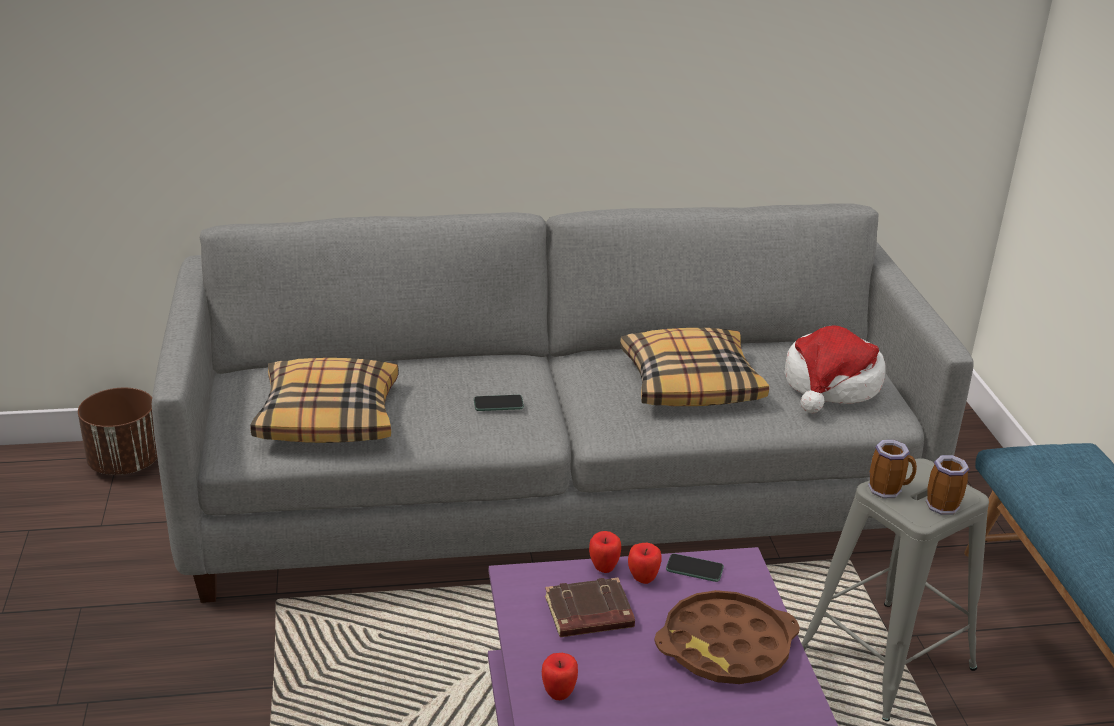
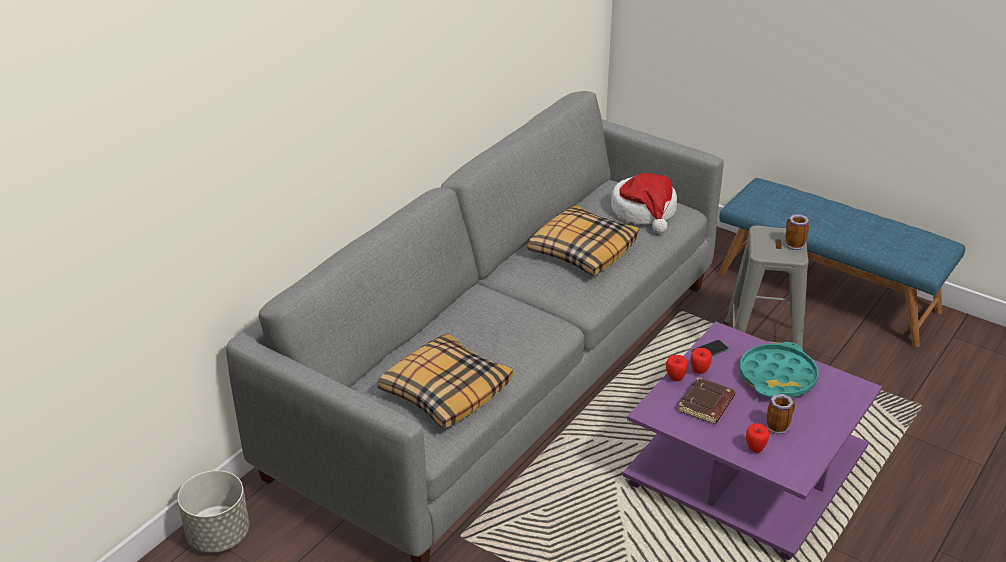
camera: 45 degrees left, 5 degrees up
brown planter [78,388,158,475] -> grey planter [178,470,249,553]
phone [474,395,524,411] -> none
brown tray [654,590,800,684] -> turquoise tray [740,342,819,397]
mug [868,440,917,498] -> mug moved to [766,394,795,434]

